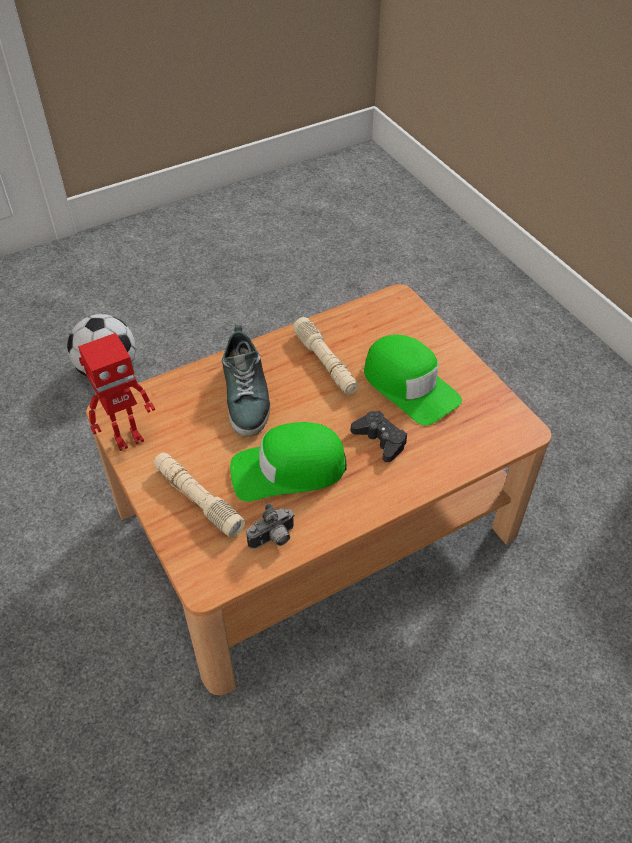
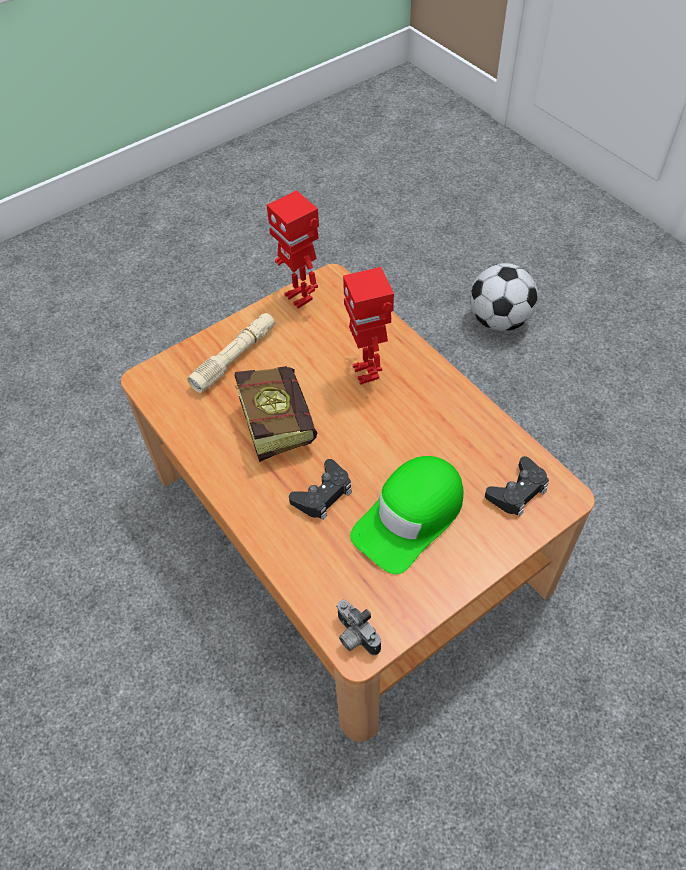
camera: 85 degrees right, 5 degrees up
shoe [222,325,270,437] -> toy robot [343,267,394,385]
green cap [230,422,347,501] -> book [235,366,317,462]
camera [246,503,295,549] -> camera moved to [336,600,381,655]
beige flashlight [293,317,358,395] -> none
none -> black game controller [485,456,549,517]

